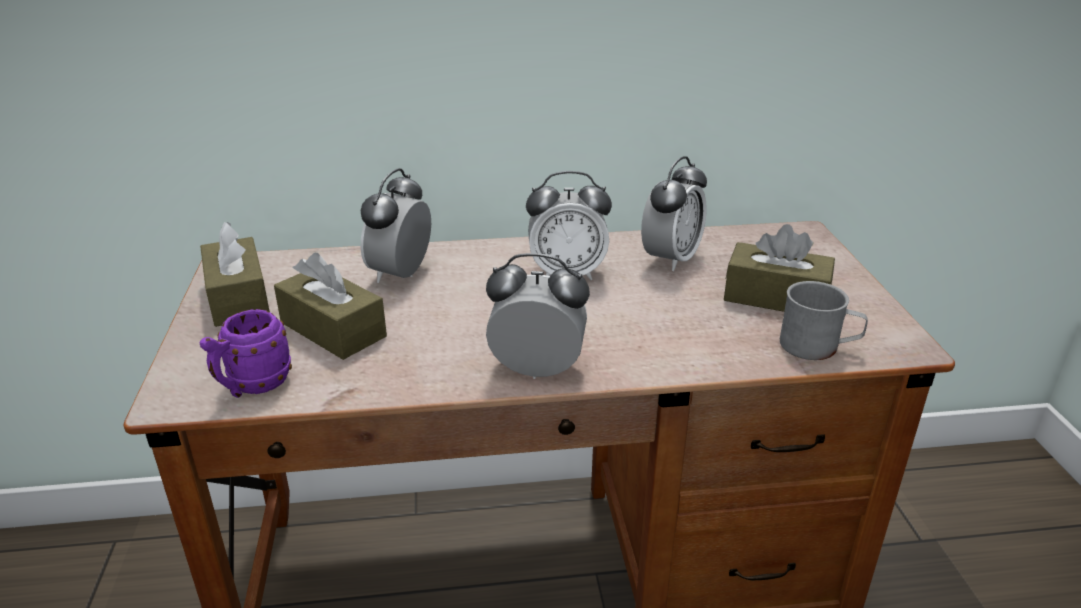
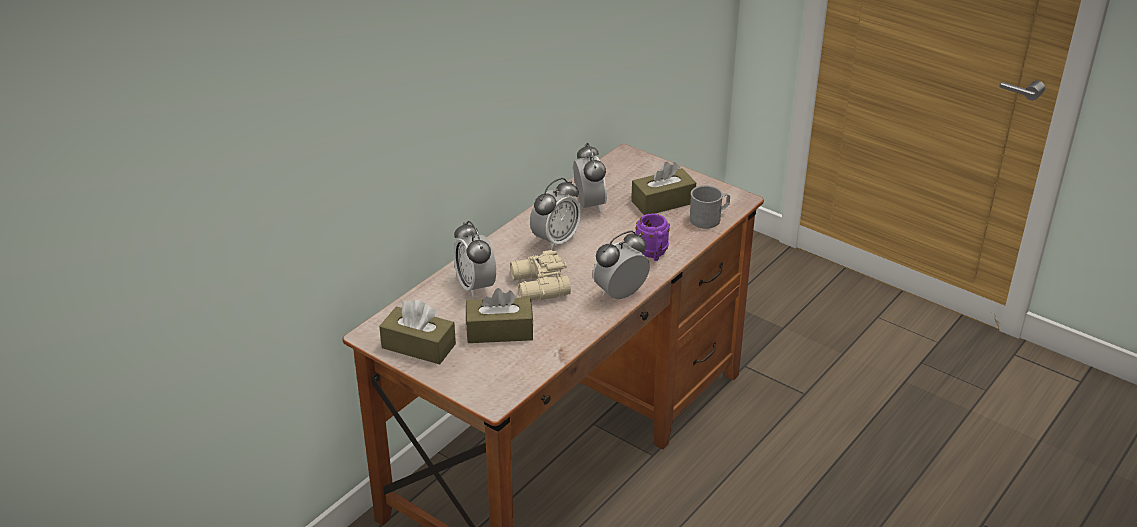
camera: 45 degrees left, 5 degrees up
purple mug [199,309,292,398] -> purple mug moved to [636,214,670,261]
none -> beige binoculars [510,250,571,301]

